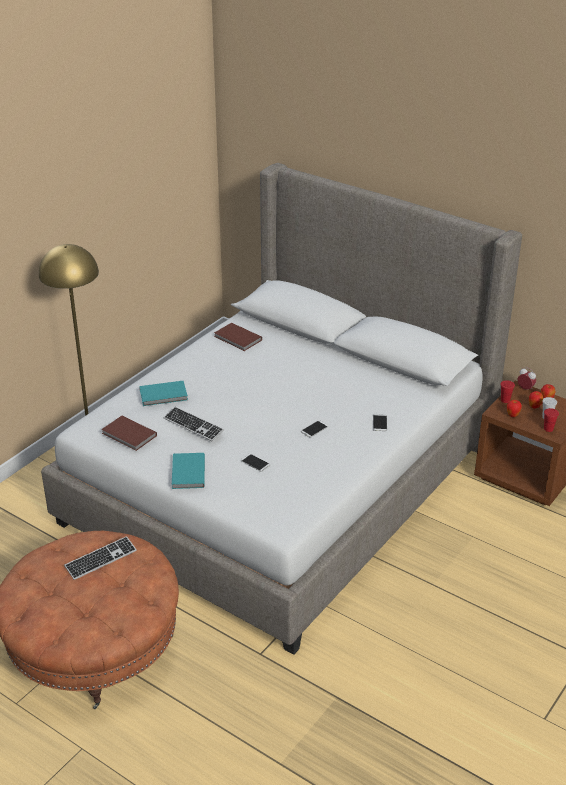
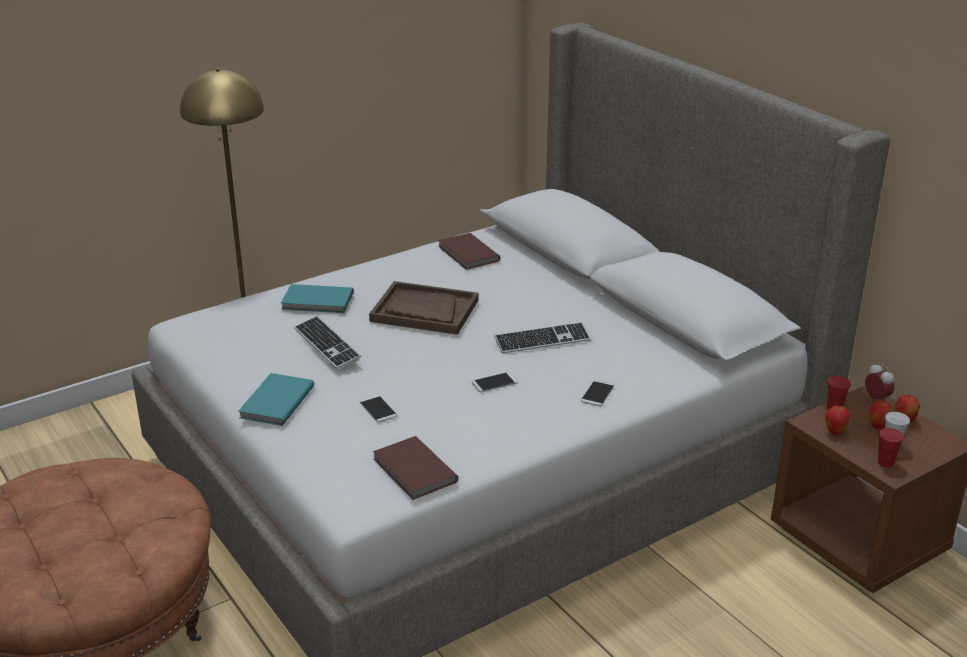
camera: 20 degrees right, 5 degrees down
keyboard [64,536,137,580] -> keyboard moved to [494,322,591,353]
brown book [101,416,157,451] -> brown book moved to [373,436,458,500]
none -> brown tray [369,281,479,335]

